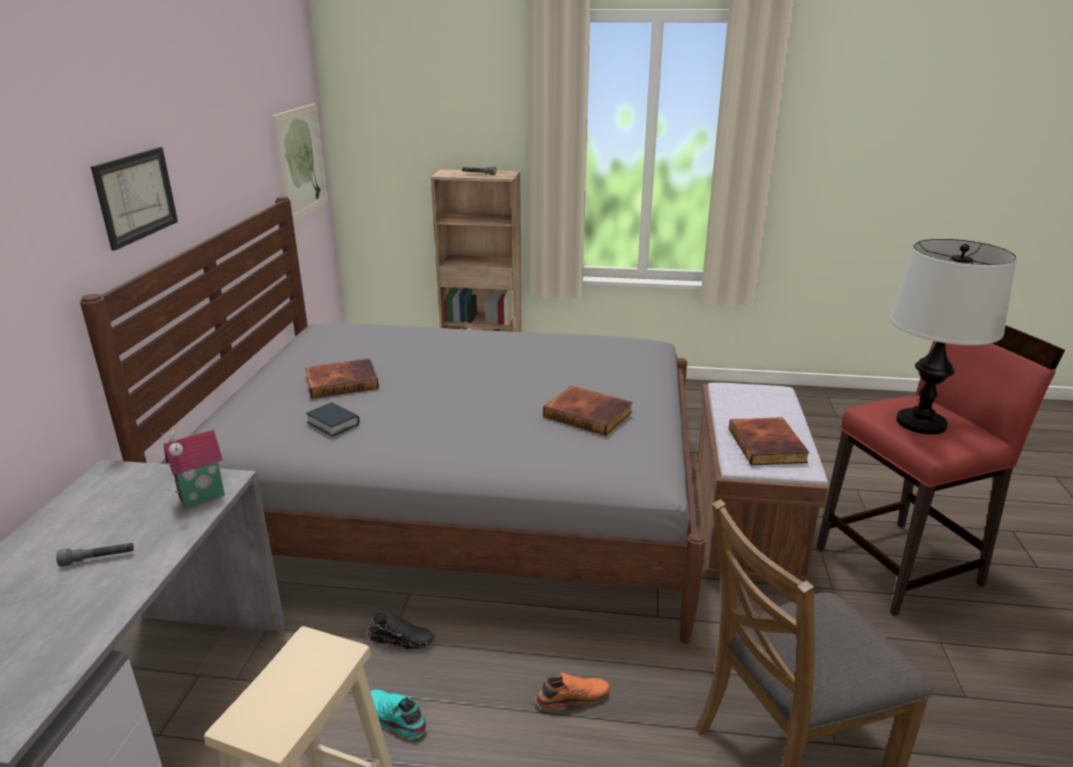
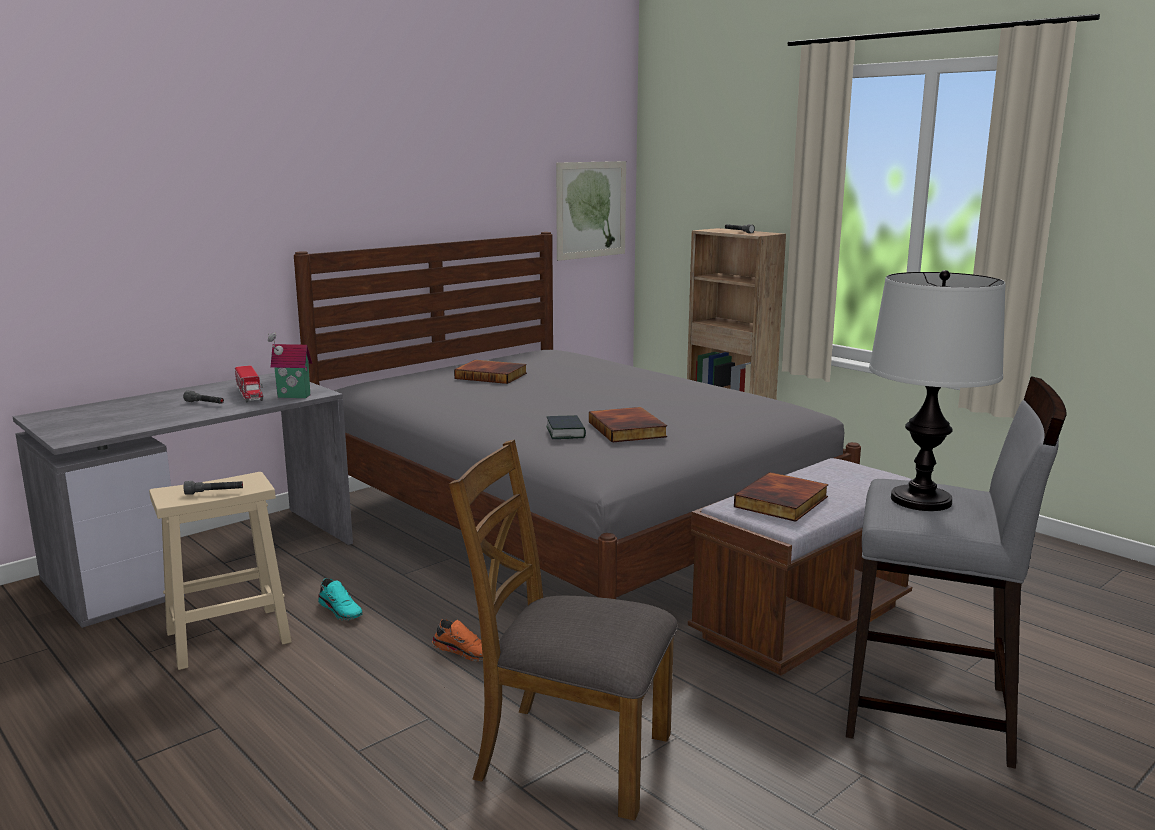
camera: 40 degrees right, 10 degrees down
picture [91,147,178,251] -> none
book [306,402,360,437] -> book moved to [546,415,586,439]
black shoe [366,613,434,650] -> none
turquoise shoe [371,689,427,738] -> turquoise shoe turned 150 degrees clockwise [318,578,363,620]
red stool [816,325,1065,616] -> grey stool [846,376,1066,769]
none -> grey flashlight [184,481,243,495]
none -> toy truck [235,365,263,403]

